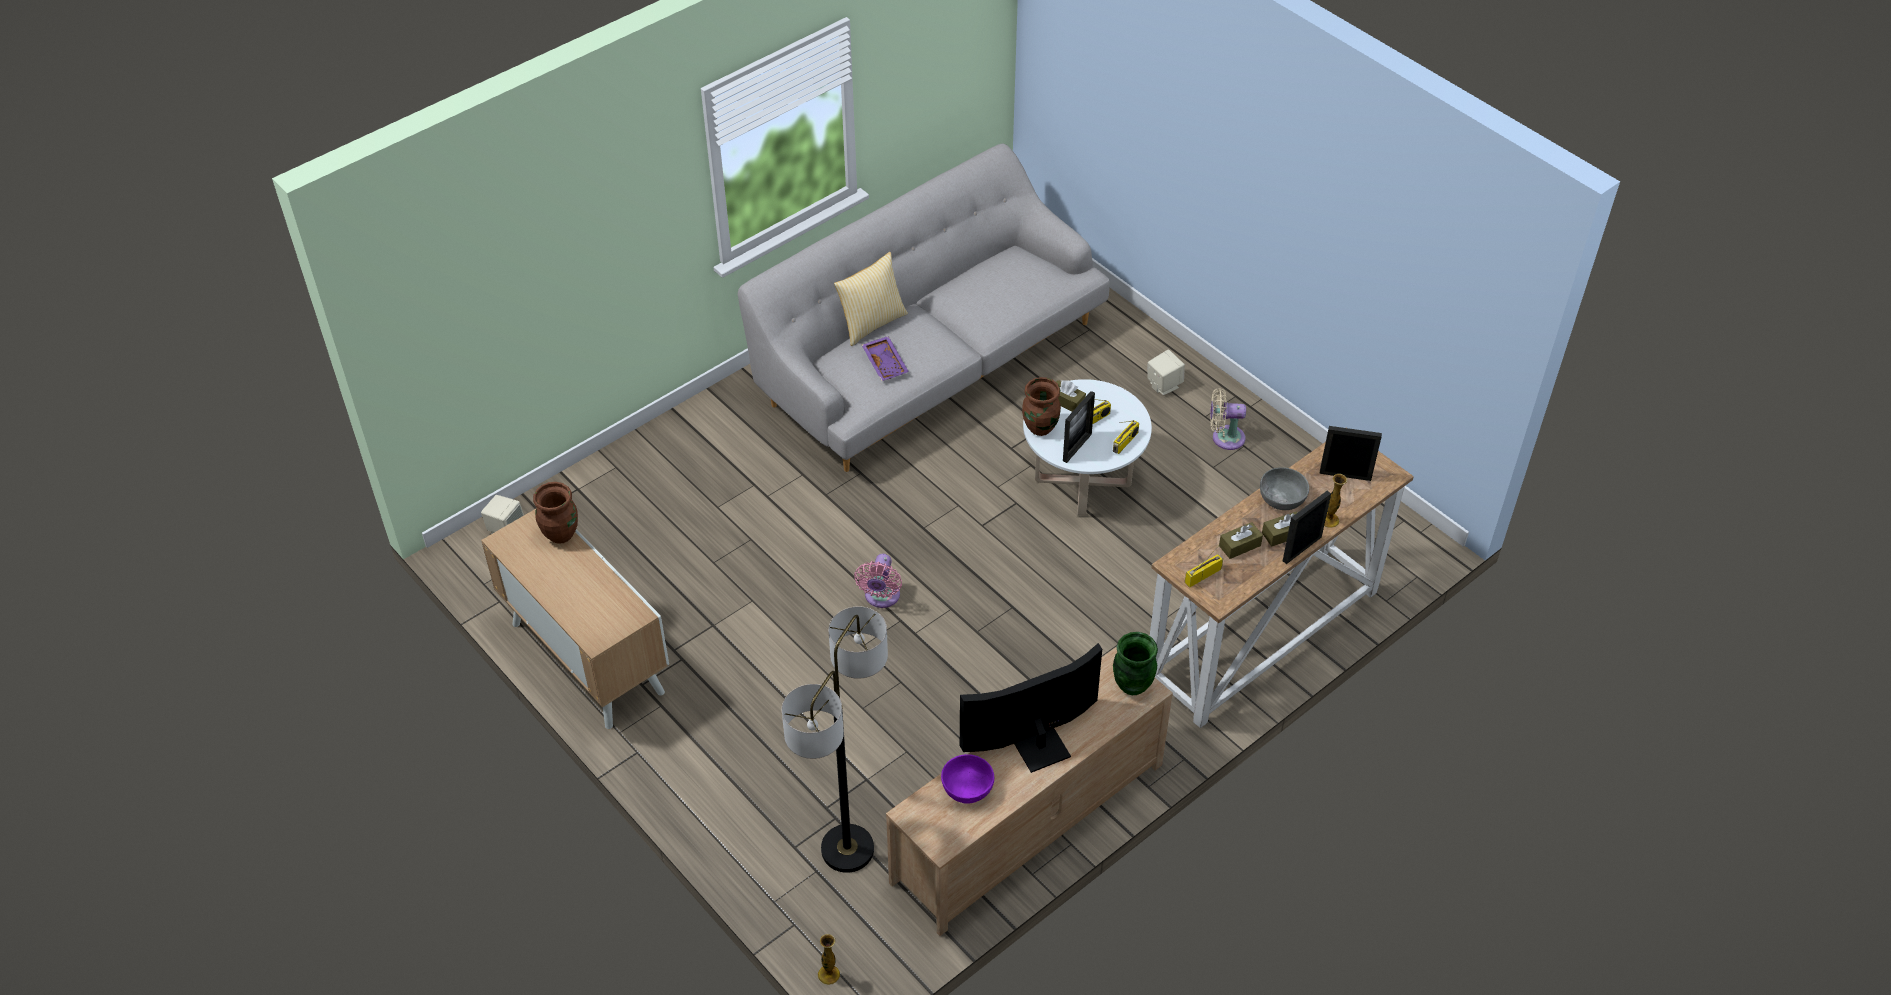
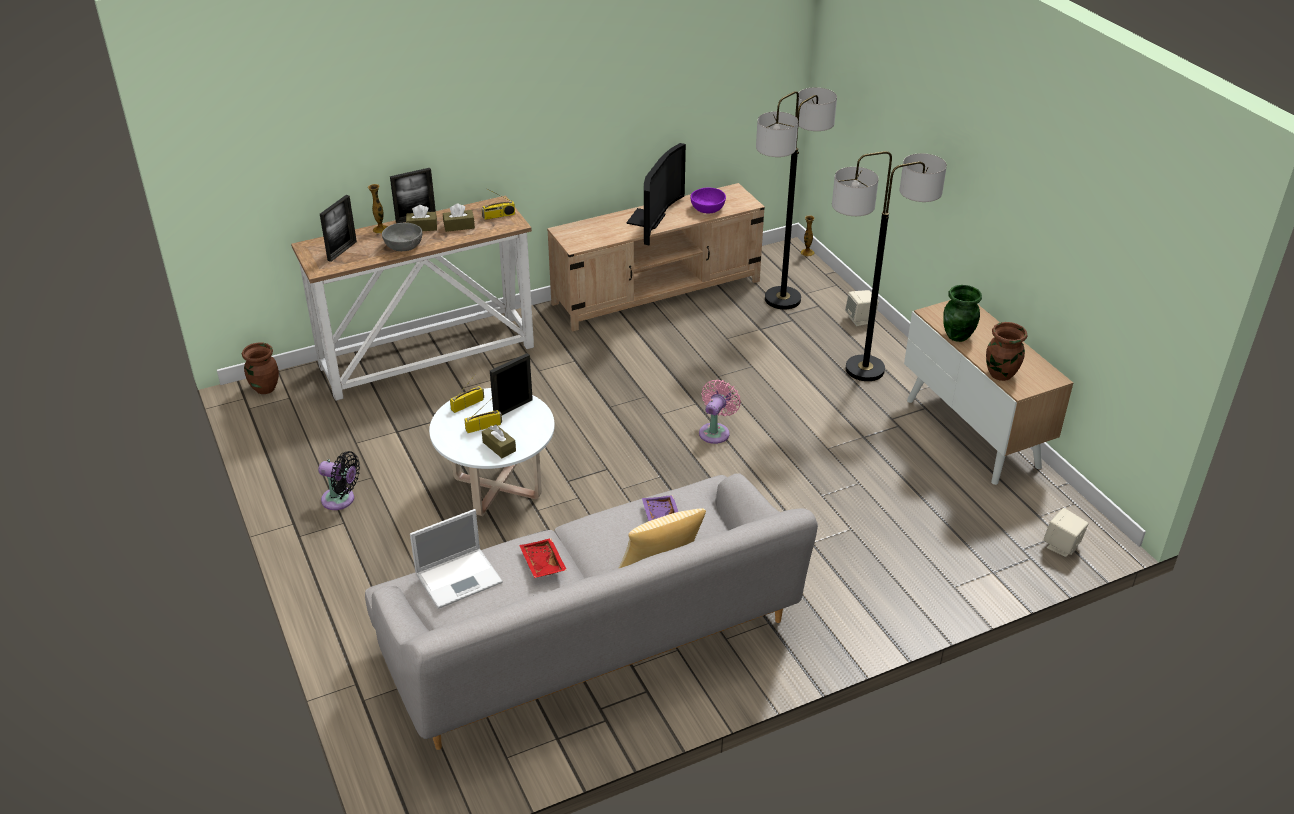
camera: 165 degrees left, 10 degrees down
television [960,643,1102,773] -> television turned 60 degrees counterclockwise [627,143,686,246]
brown vase [1022,377,1061,436] -> brown vase moved to [242,343,279,394]
green vase [1113,632,1158,695] -> green vase moved to [943,285,982,342]
beige speaker [1147,350,1185,395] -> beige speaker moved to [845,290,879,326]
beige fan [1210,388,1246,450] -> black fan [318,451,360,510]
picture frame [1320,426,1382,481] -> picture frame turned 90 degrees counterclockwise [320,195,357,262]
none -> laptop [410,509,503,609]
none -> red tray [519,538,567,578]
none -> floor lamp [832,151,947,381]

